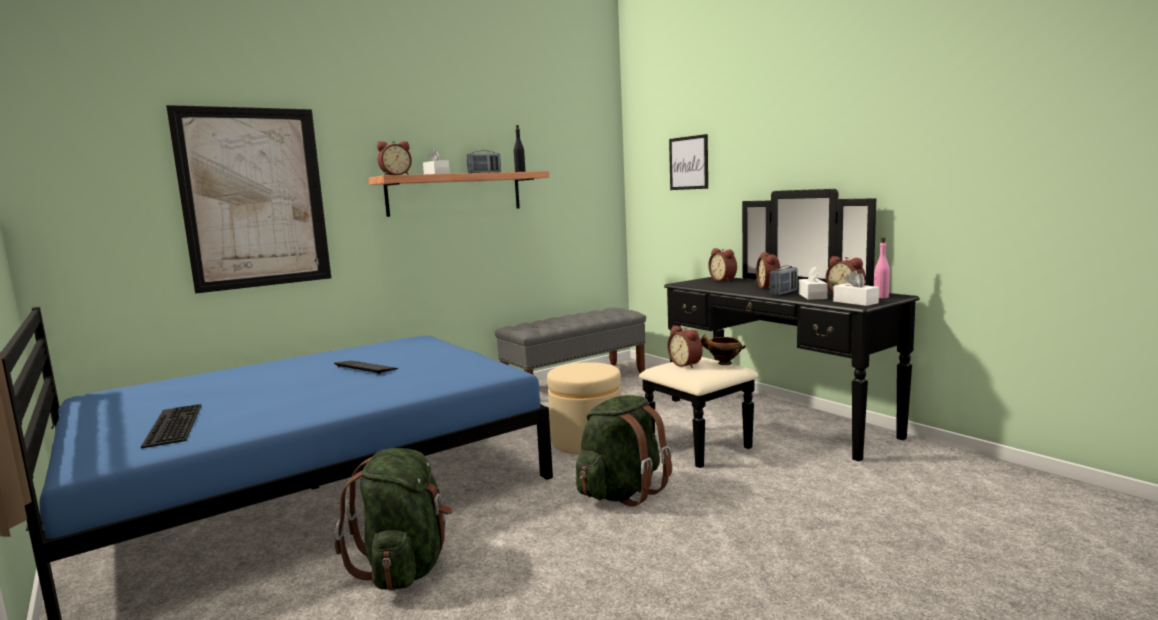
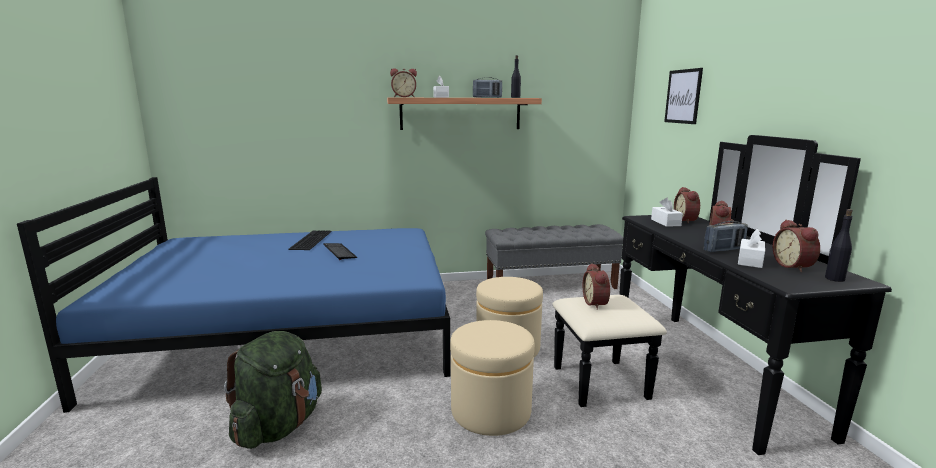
camera: 25 degrees right, 5 degrees up
keyboard [141,404,201,448] -> keyboard moved to [288,230,332,250]
picture [166,105,331,293] -> none
green backpack [576,395,672,507] -> beige ottoman [450,320,535,436]
bowl [700,334,746,365] -> none
white tissue box [833,271,879,306] -> white tissue box moved to [651,197,683,227]
pink bottle [874,238,890,298] -> black bottle [825,209,853,282]

